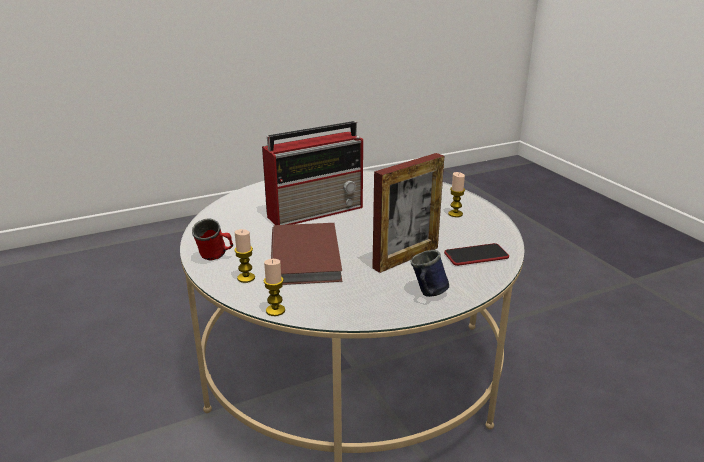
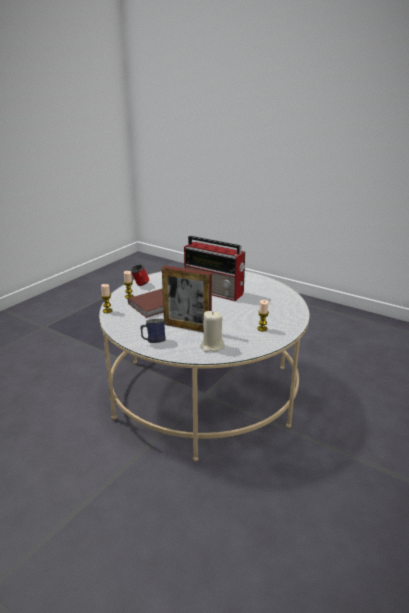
camera: 60 degrees right, 0 degrees up
phone [444,243,509,266] -> beige candle [200,311,225,352]

